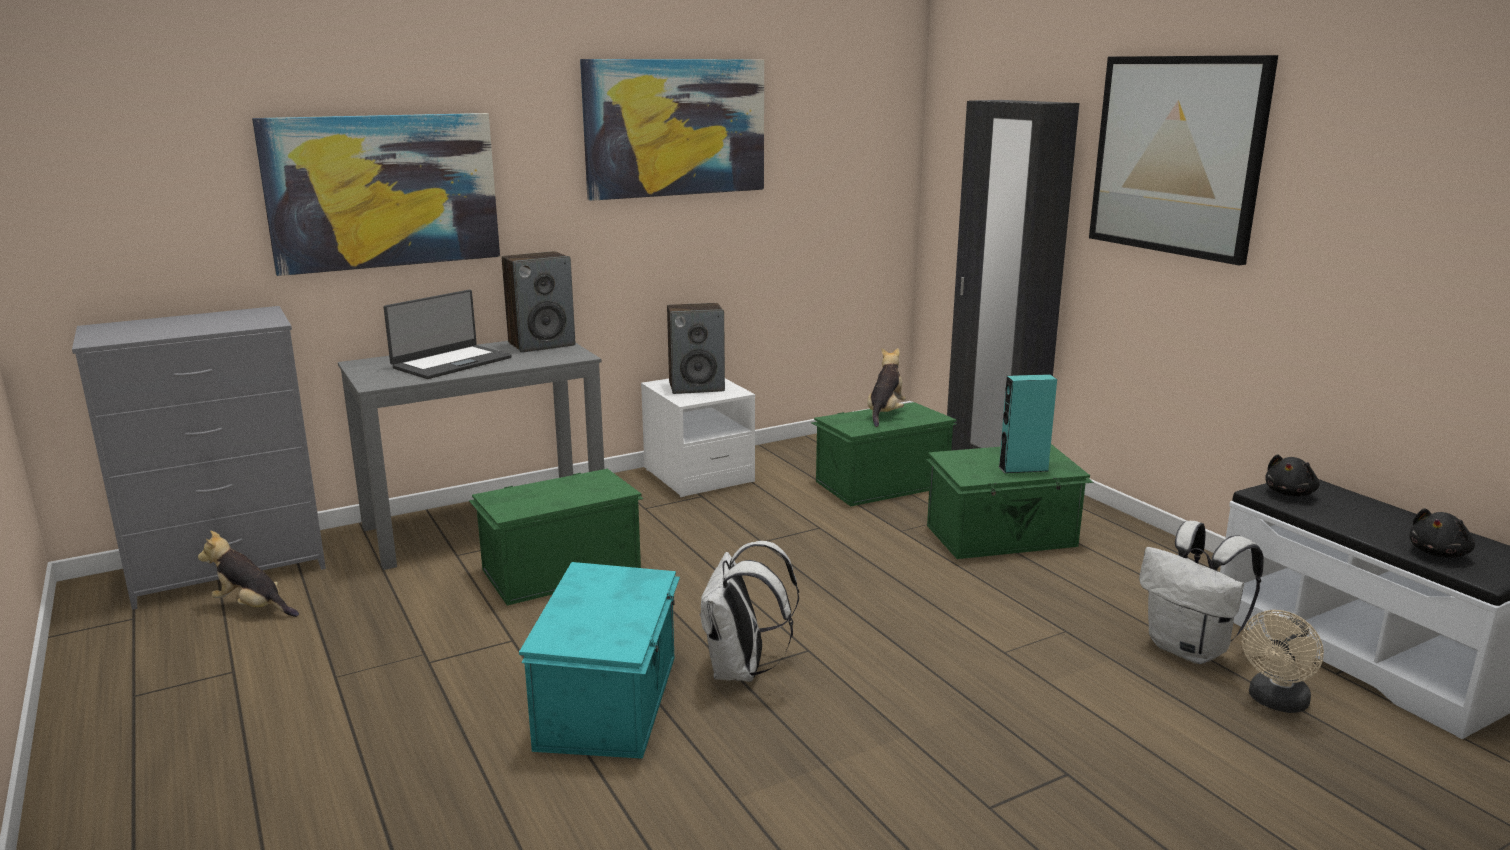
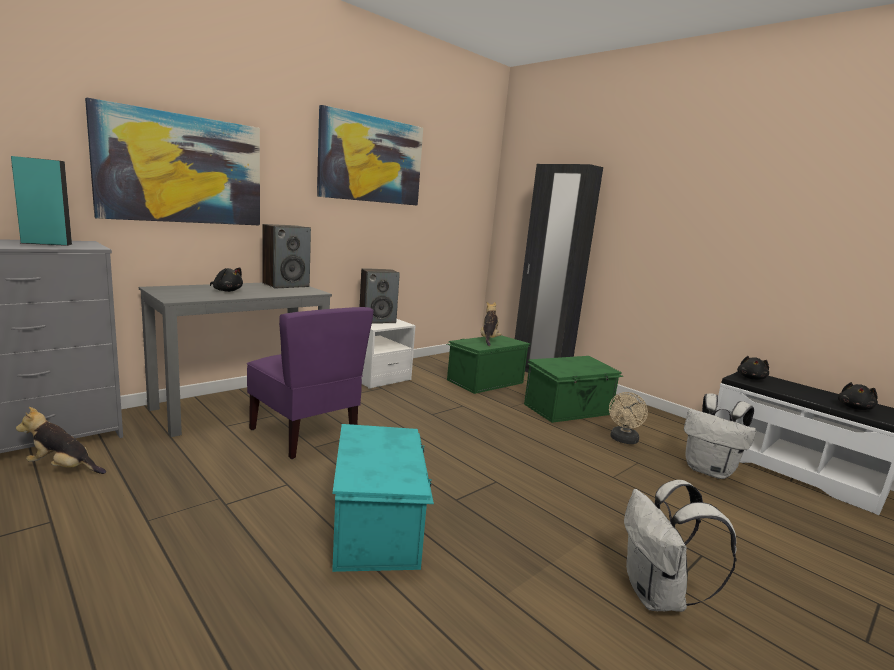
camera: 15 degrees left, 5 degrees down
laptop [384,290,511,379] -> black plush toy [210,268,243,292]
green storage box [469,469,643,606] -> purple chair [247,307,374,459]
white backpack [700,541,799,682] -> white backpack moved to [624,480,737,612]
turquoise speaker [998,374,1057,473] -> turquoise speaker moved to [11,156,72,246]
picture [1089,55,1278,265] -> none
beige fan [1242,610,1324,713] -> beige fan moved to [609,392,648,444]

